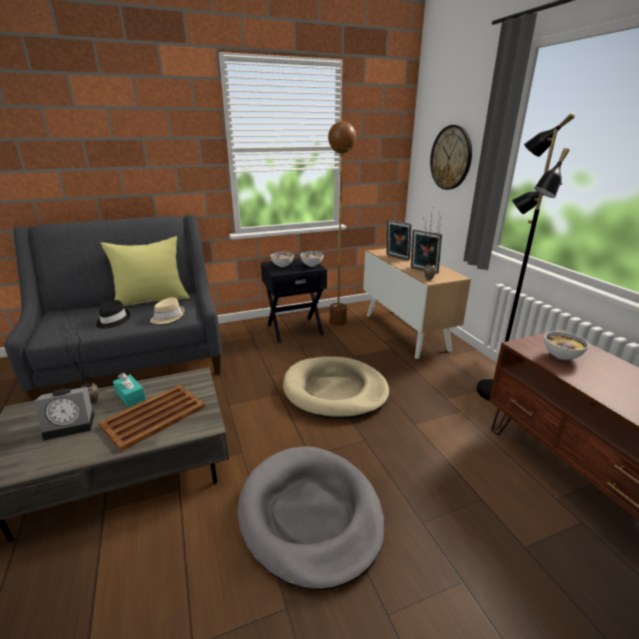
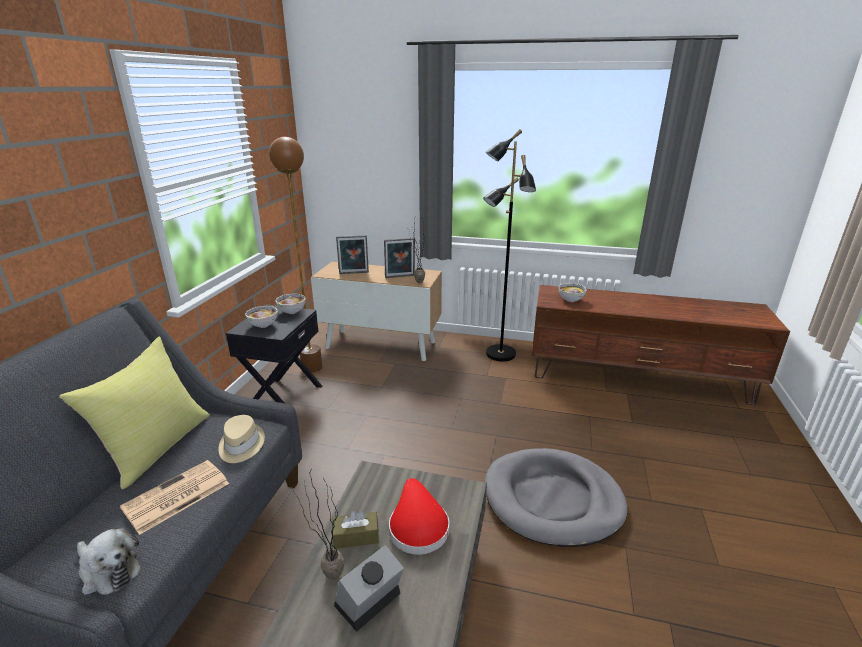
camera: 55 degrees left, 0 degrees up
alarm clock [34,387,94,441] -> alarm clock turned 150 degrees counterclockwise [334,545,404,632]
black hat [96,300,130,329] -> newspaper [120,460,229,535]
brown tray [98,385,205,452] -> red hat [389,478,449,555]
turquoise tissue box [113,373,146,407] -> brown tissue box [332,511,379,549]
beige dog bed [283,356,390,419] -> none
wall clock [430,125,472,190] -> none
none -> plush toy [77,528,141,595]

